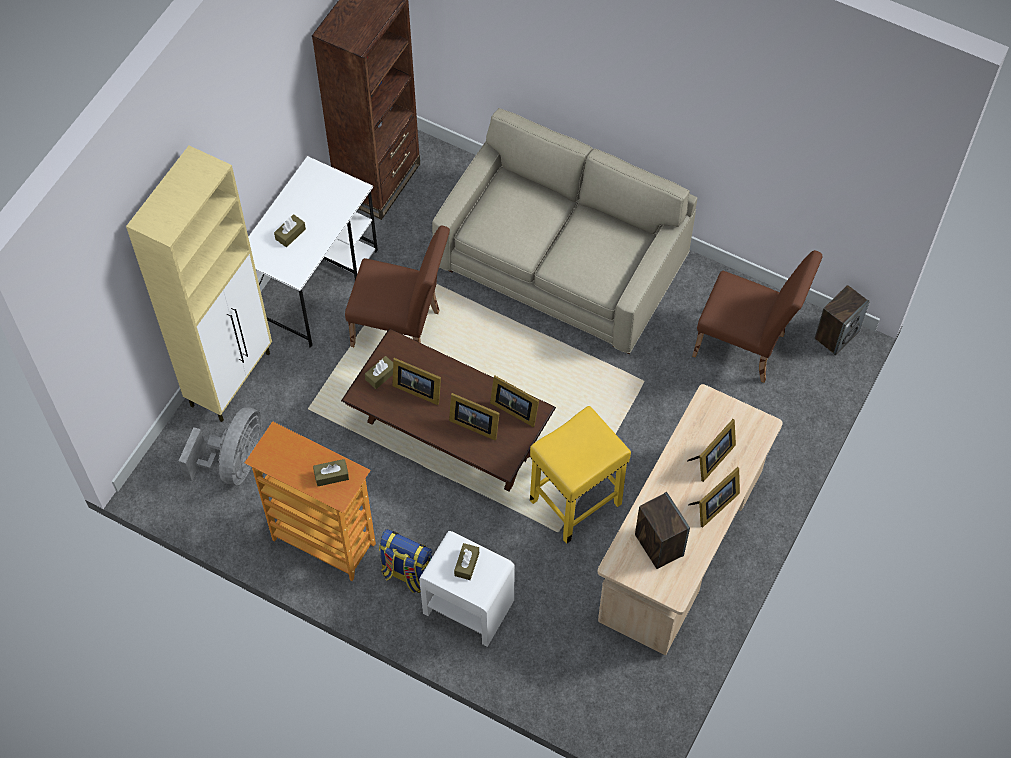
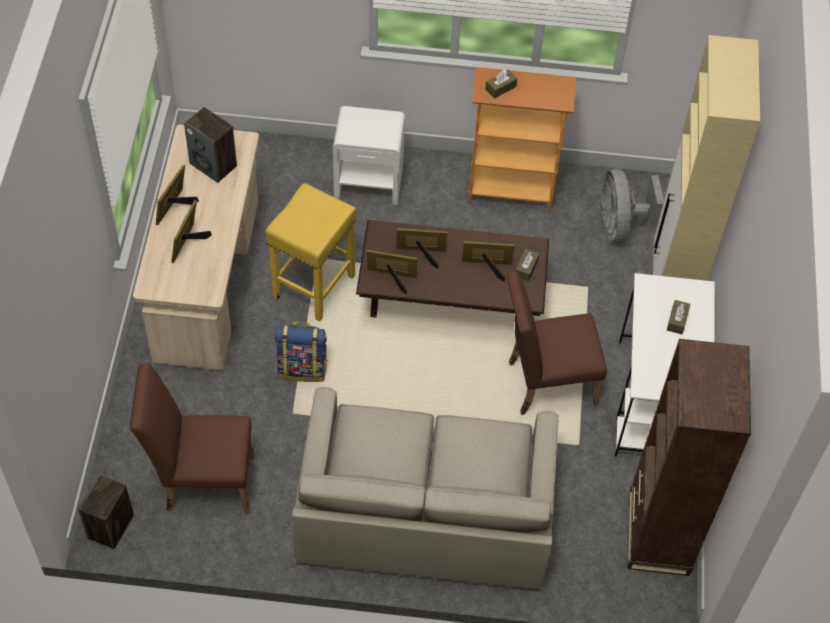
camera: 155 degrees right, 5 degrees down
backpack [379,529,433,593] -> backpack moved to [275,322,328,382]
brown tissue box [454,543,479,580] -> none

